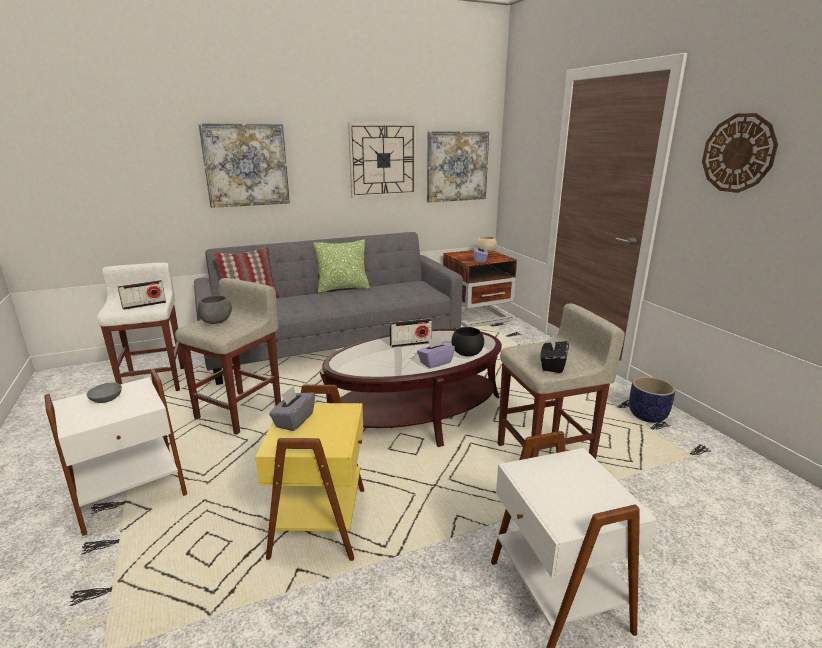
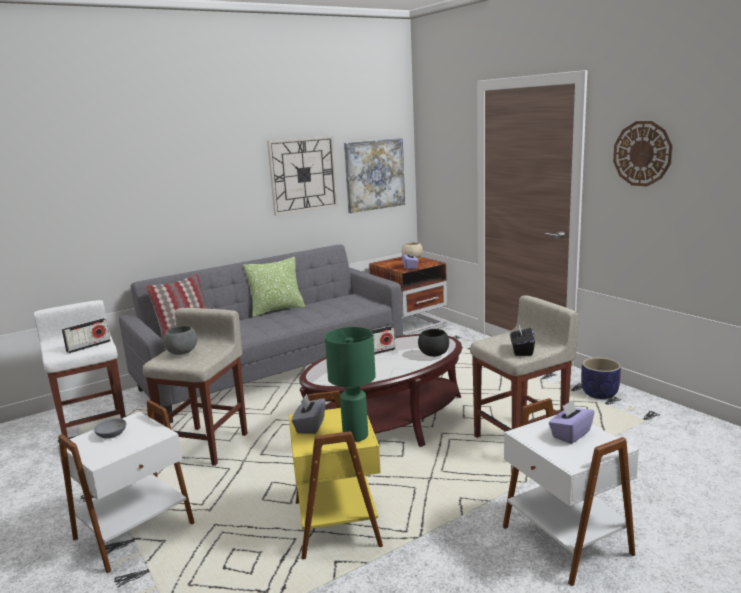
camera: 10 degrees left, 5 degrees down
picture [198,124,290,208] -> none
purple tissue box [417,337,455,368] -> purple tissue box moved to [549,400,595,444]
none -> green table lamp [325,327,376,442]

